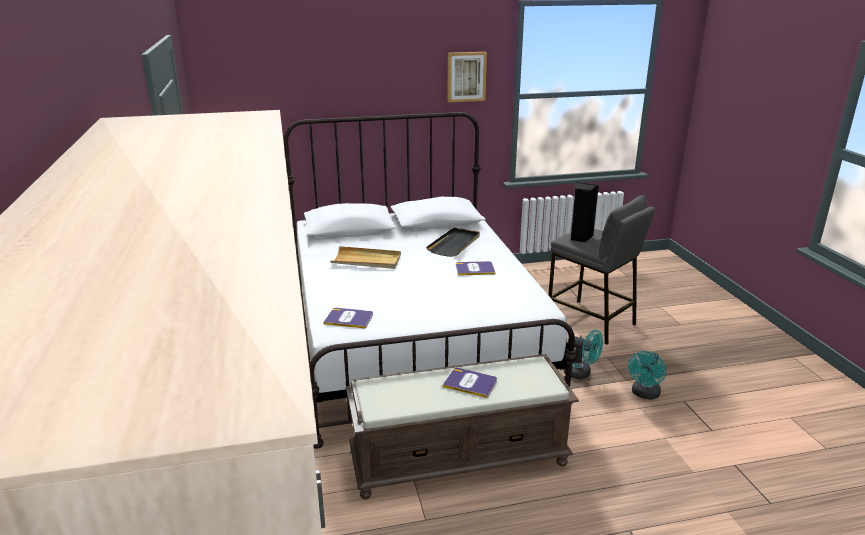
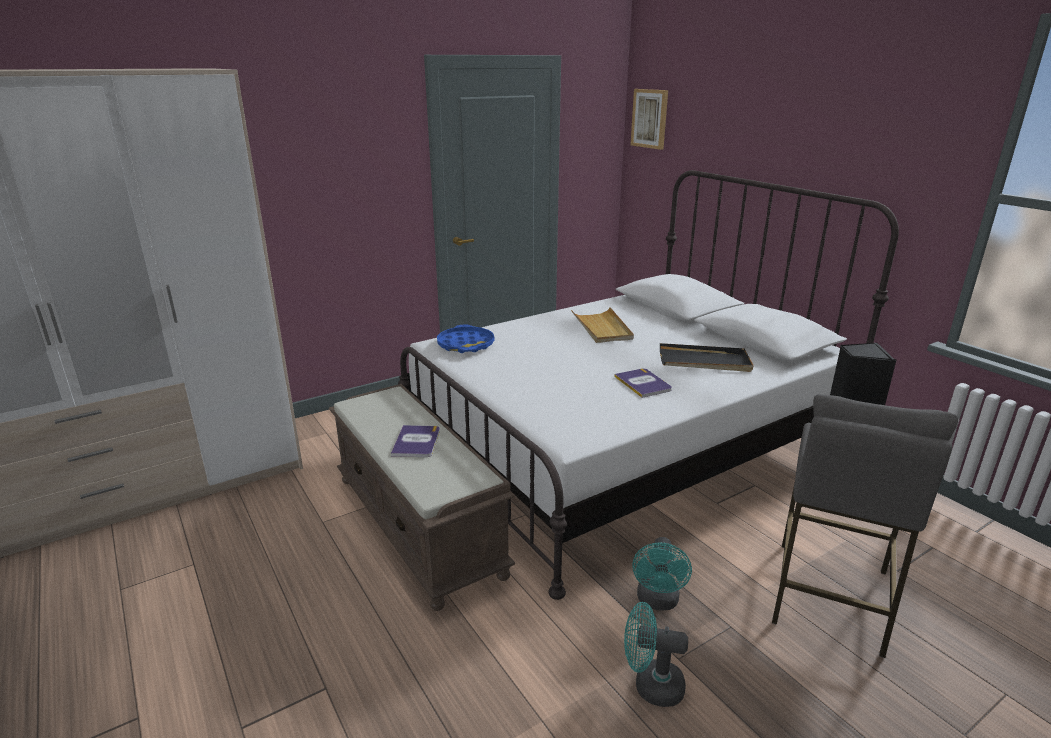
camera: 70 degrees right, 0 degrees up
book [323,308,373,329] -> blue tray [437,325,495,353]
picture [447,52,487,102] -> picture moved to [631,89,668,150]

